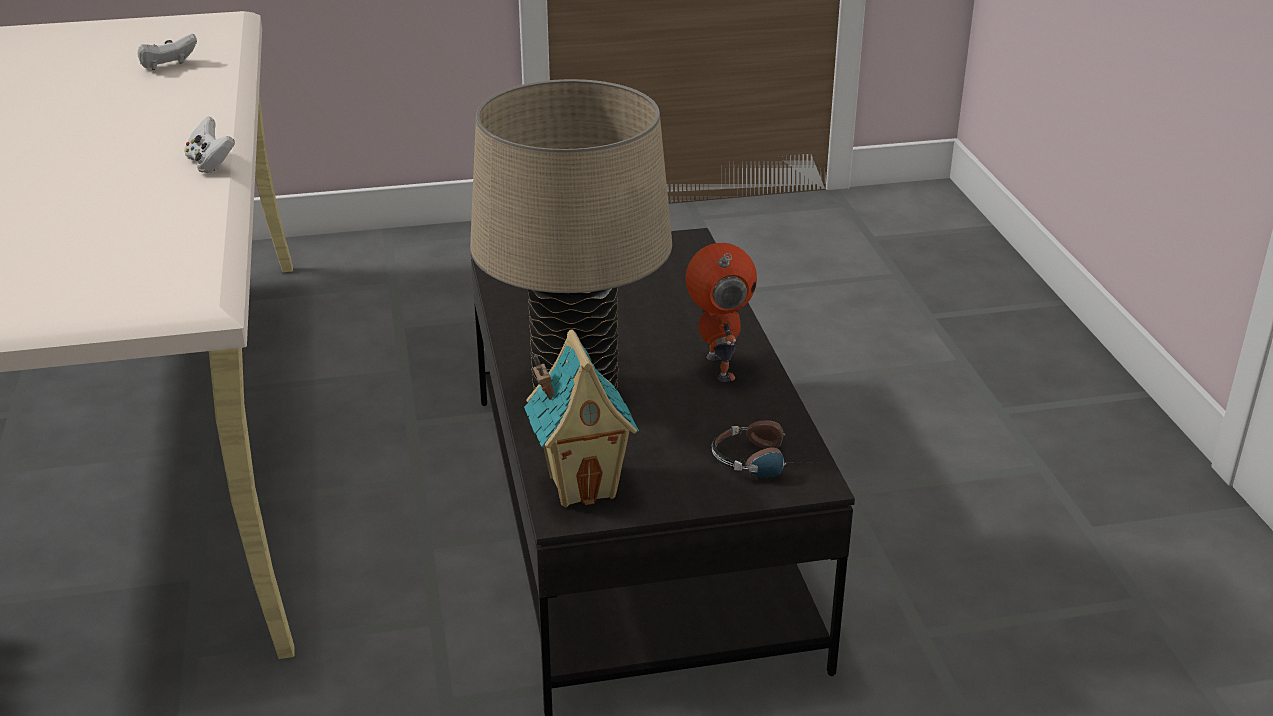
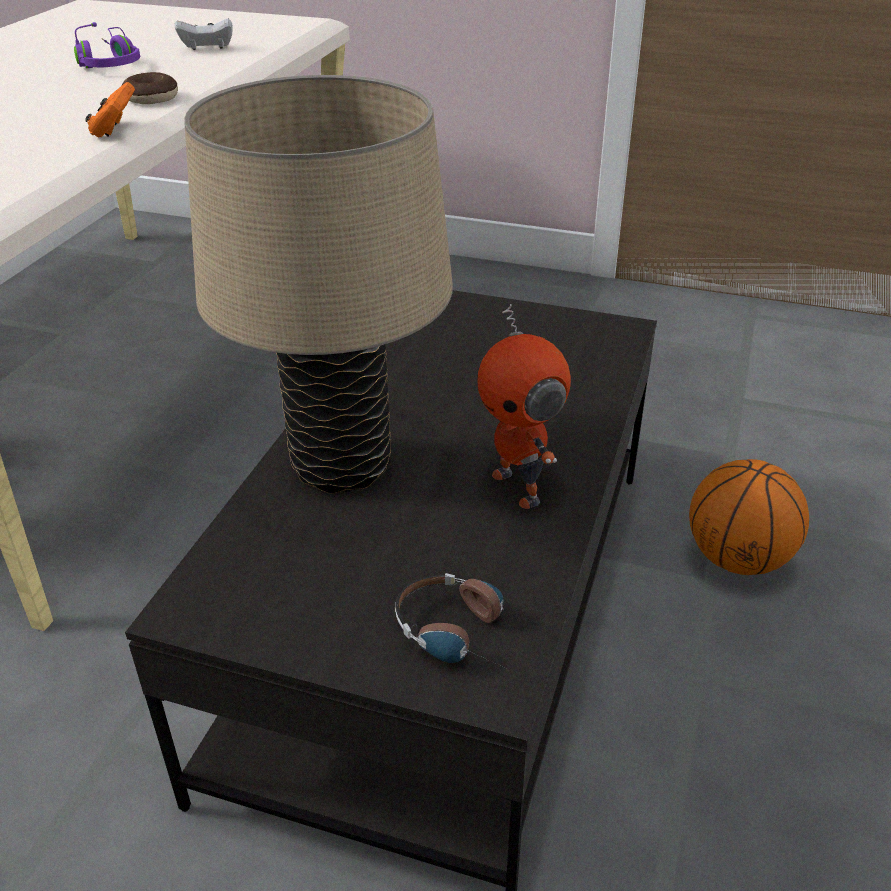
camera: 30 degrees right, 5 degrees up
white game controller [184,116,235,173] -> orange game controller [85,82,135,137]
toy house [524,329,639,507] -> none
toy robot [686,243,757,382] -> toy robot turned 135 degrees clockwise [477,304,571,509]
none -> purple headphones [74,22,140,68]
none -> donut [121,72,178,104]
none -> basketball [689,459,809,575]

